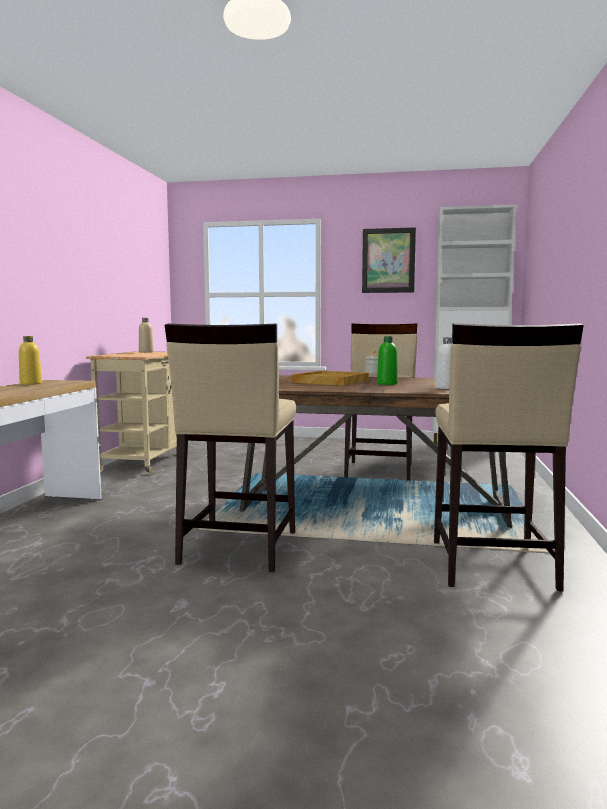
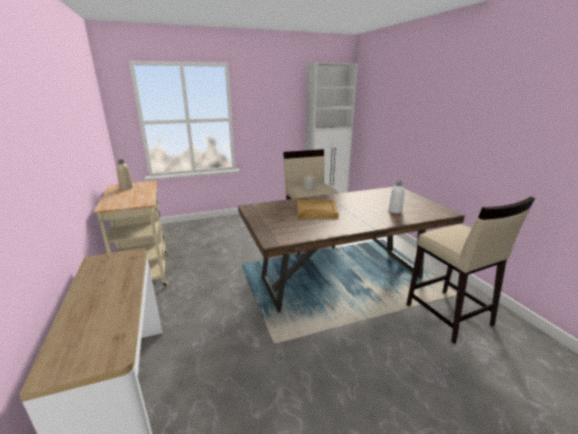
camera: 30 degrees left, 15 degrees up
yellow bottle [19,336,42,385] -> none
beige stool [165,323,296,572] -> none
picture [362,227,416,293] -> none
green bottle [377,336,398,385] -> none

